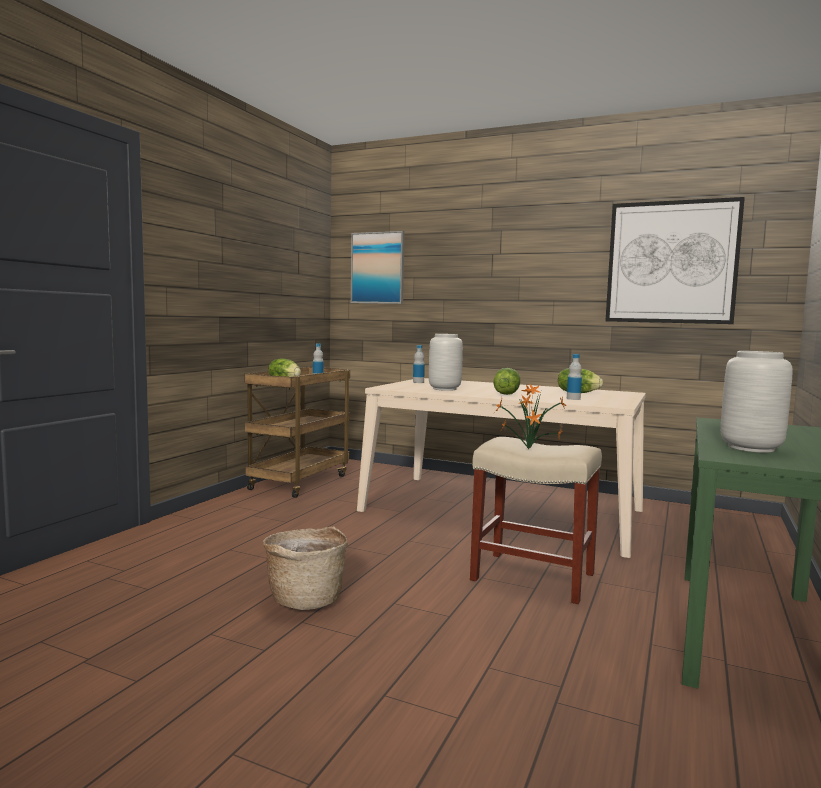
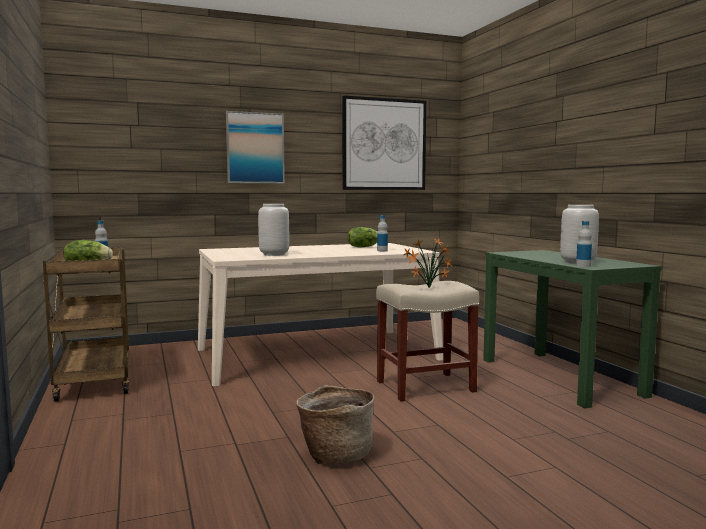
camera: 45 degrees left, 0 degrees up
picture [351,231,405,304] -> picture moved to [226,111,285,184]
bottle [413,345,425,383] -> bottle moved to [576,221,592,267]
lettuce [493,368,520,395] -> none

